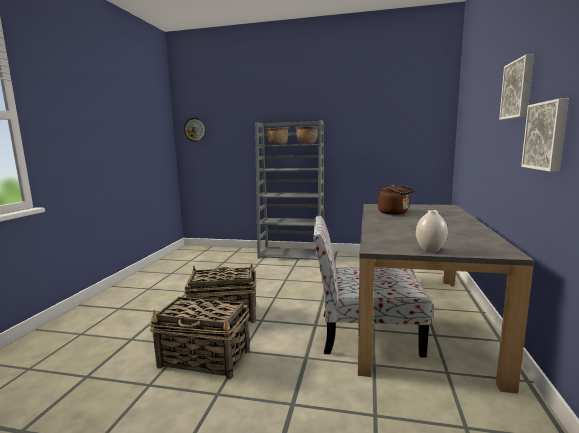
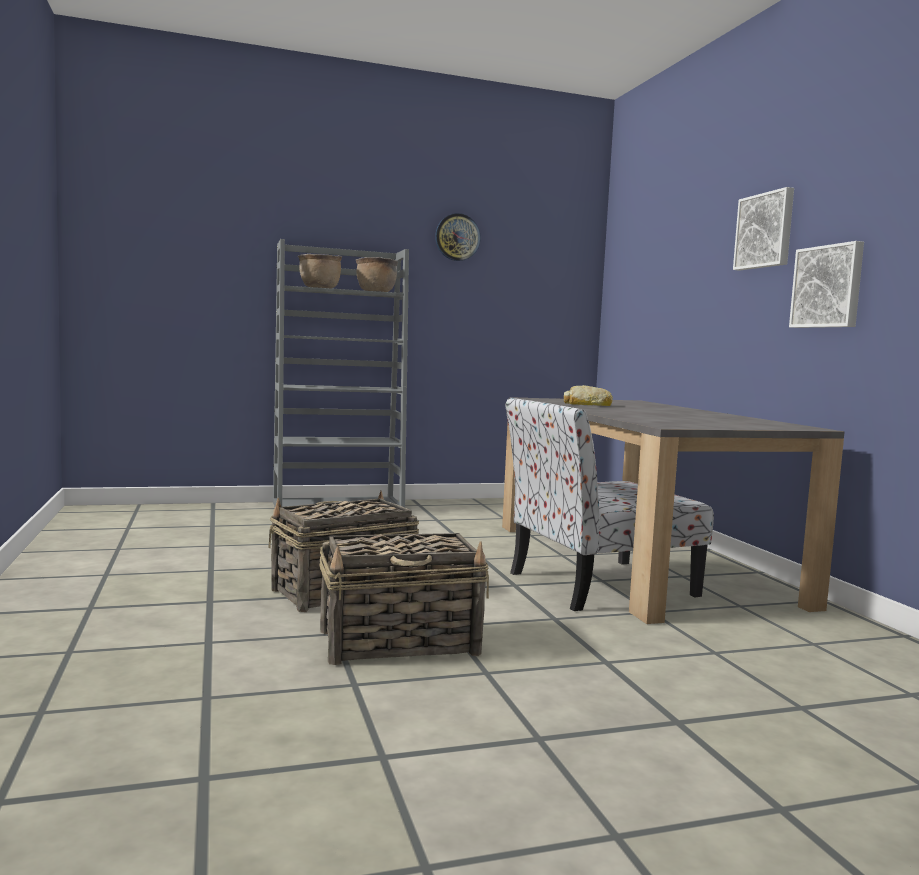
camera: 30 degrees left, 5 degrees down
wall clock [184,118,206,142] -> wall clock moved to [435,213,481,261]
brown kettle [378,185,415,215] -> bread [564,385,613,406]
white vase [416,210,448,252] -> none

